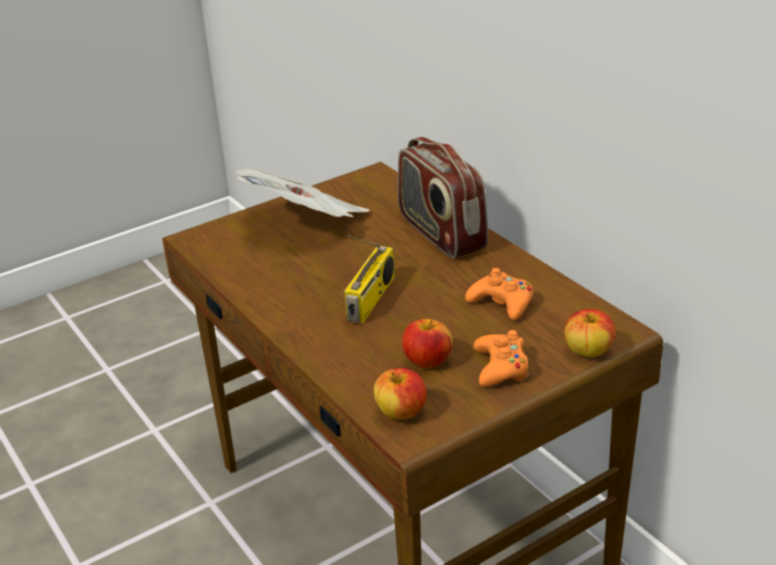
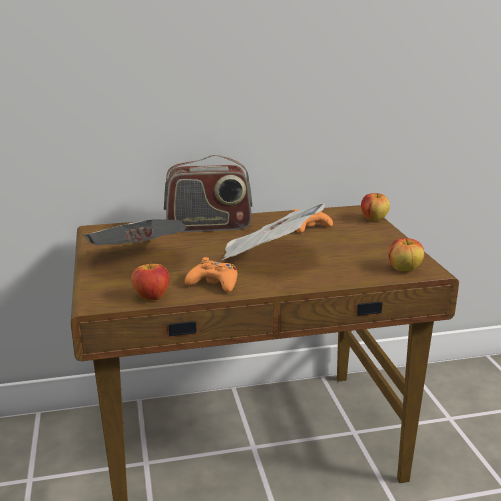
camera: 70 degrees left, 10 degrees down
radio [344,235,395,324] -> newspaper [222,201,325,260]
apple [402,319,452,368] -> apple moved to [131,261,170,300]
orange game controller [474,330,530,387] -> orange game controller moved to [185,257,238,292]

